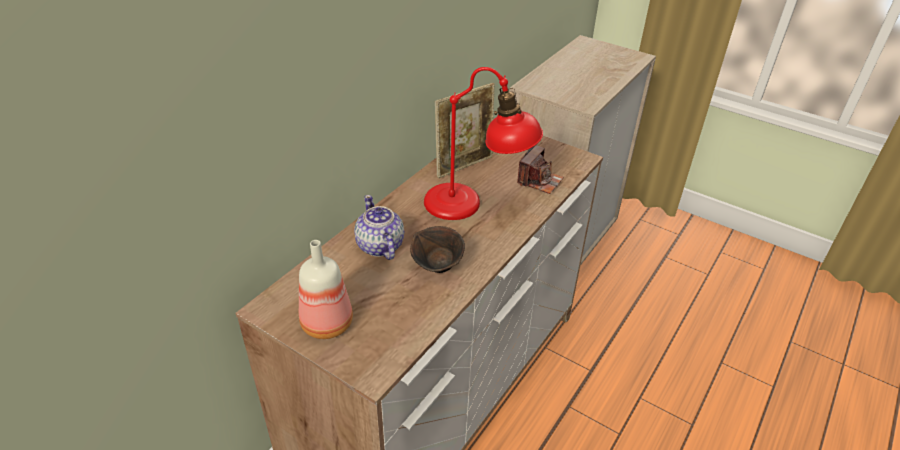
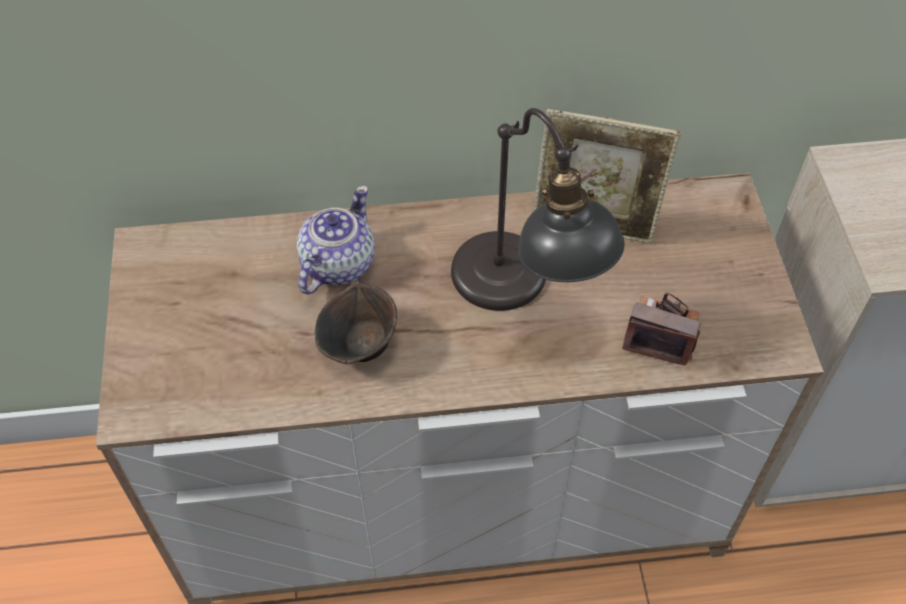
camera: 50 degrees right, 15 degrees up
bottle [299,240,353,339] -> none
red table lamp [424,67,543,220] -> grey table lamp [451,108,625,311]
camera [517,145,564,194] -> camera turned 150 degrees counterclockwise [622,292,701,366]

